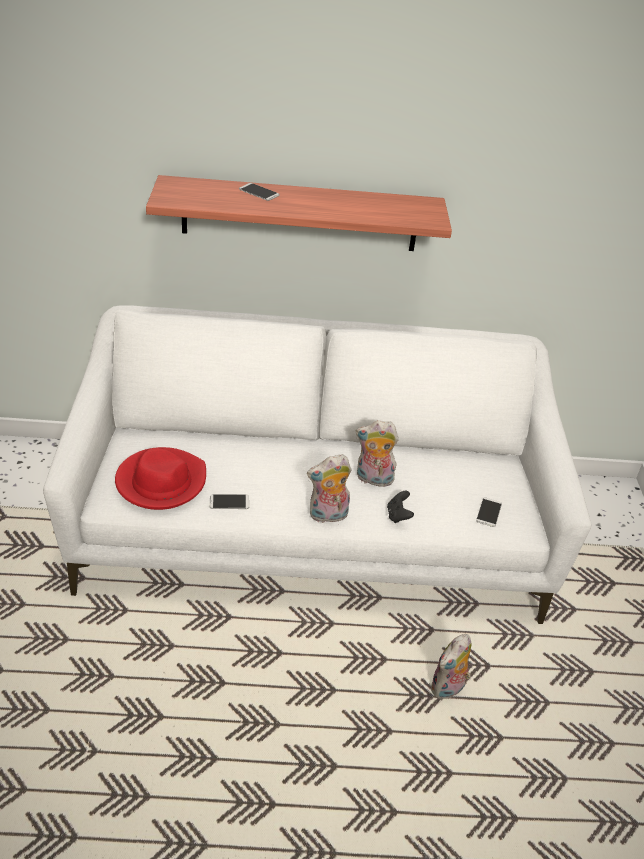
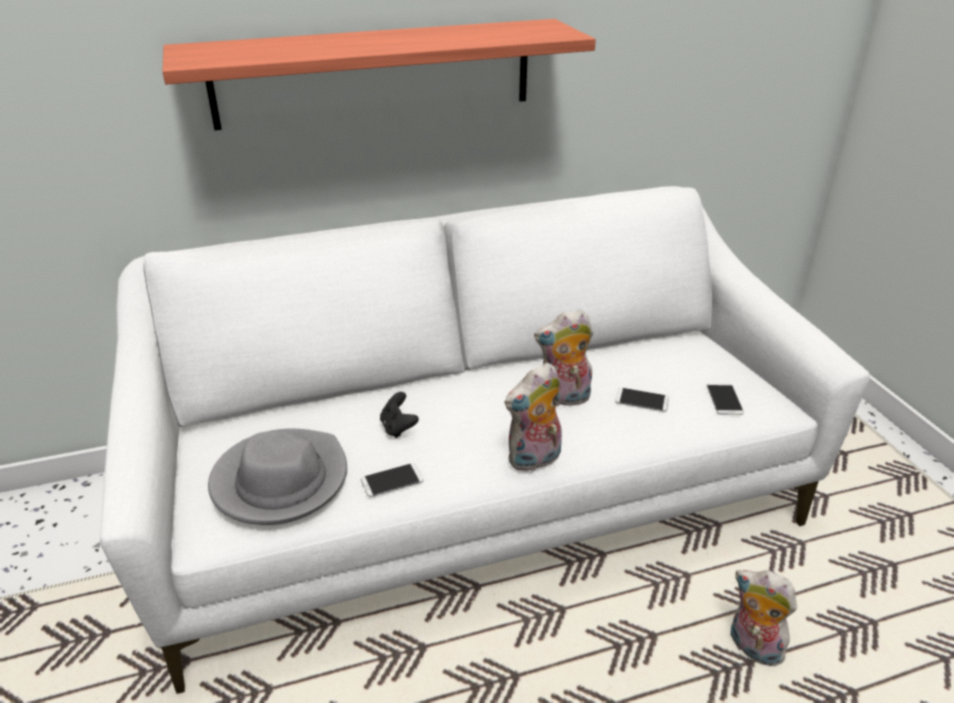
camera: 15 degrees left, 5 degrees down
red hat [115,447,206,510] -> grey hat [208,428,347,525]
phone [239,183,280,201] -> phone moved to [615,388,669,412]
black game controller [387,490,414,523] -> black game controller moved to [380,392,419,438]
plush toy [431,634,471,699] -> plush toy turned 105 degrees clockwise [730,570,797,666]

